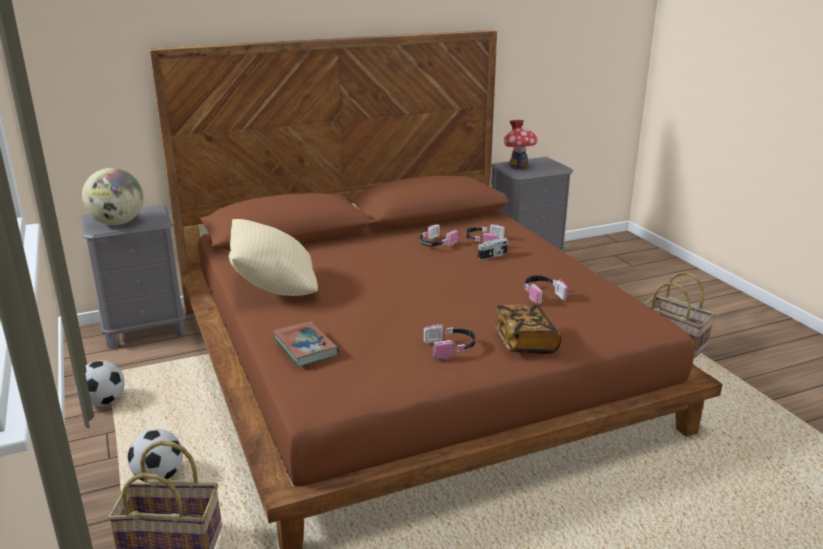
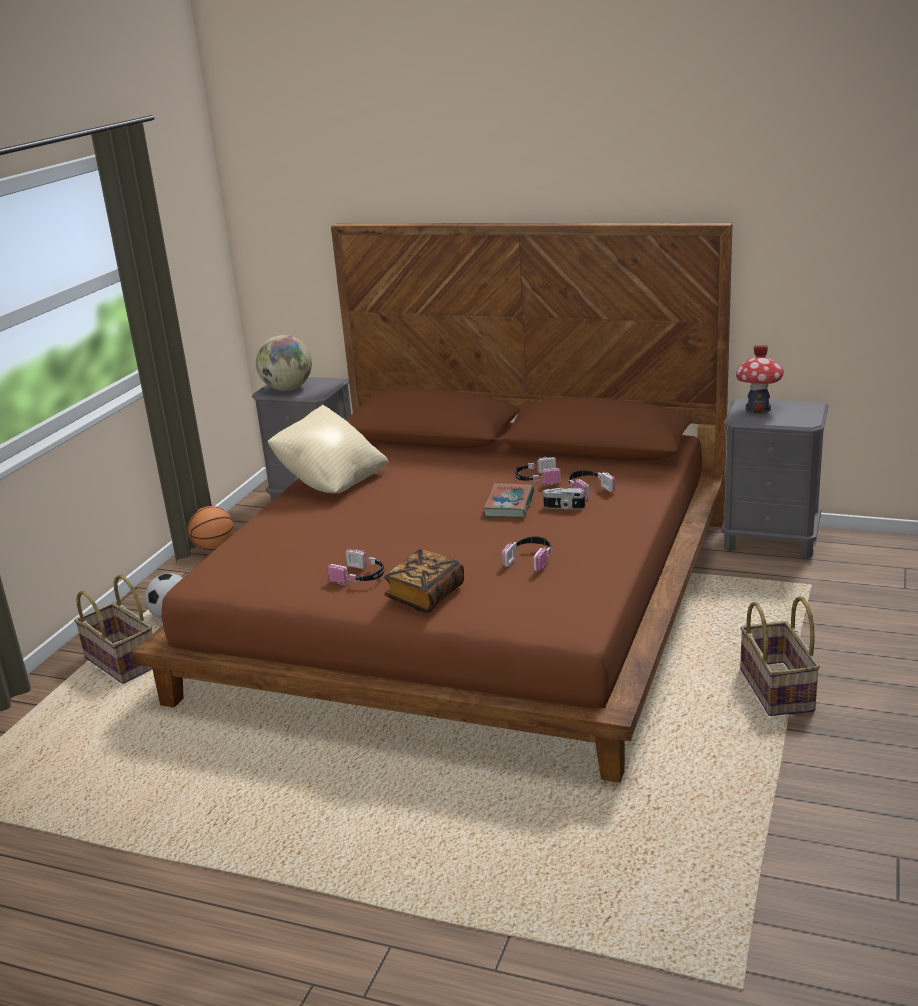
camera: 45 degrees right, 0 degrees up
football [75,360,125,406] -> basketball [188,506,234,551]
book [273,321,339,367] -> book moved to [483,483,534,517]

